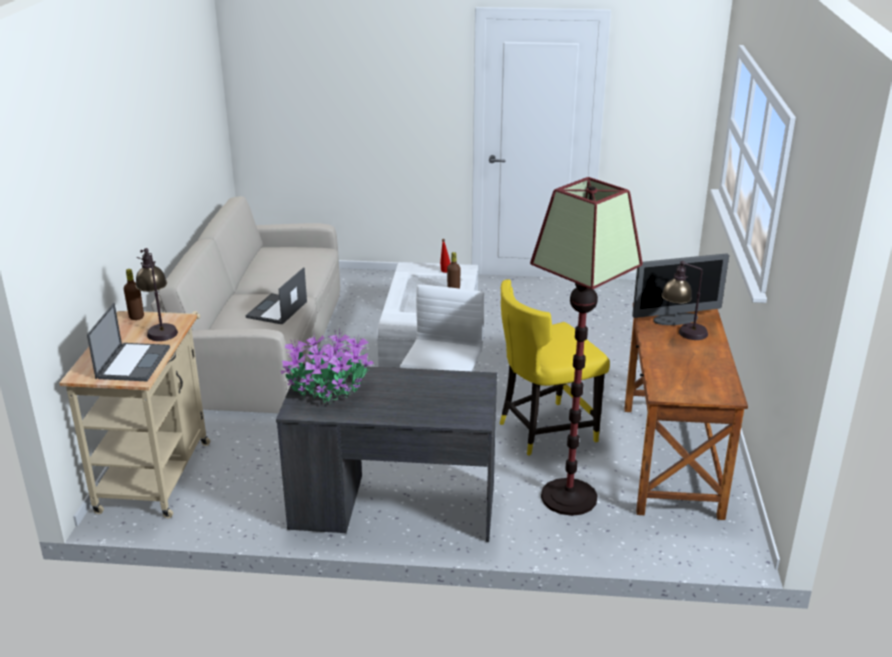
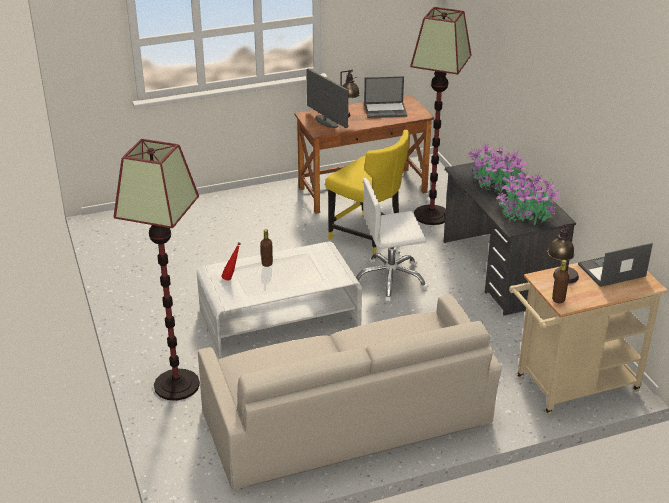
camera: 115 degrees left, 5 degrees up
laptop [246,267,307,325] -> laptop moved to [364,76,407,118]
none -> floor lamp [113,139,200,401]
none -> potted plant [468,143,529,193]

